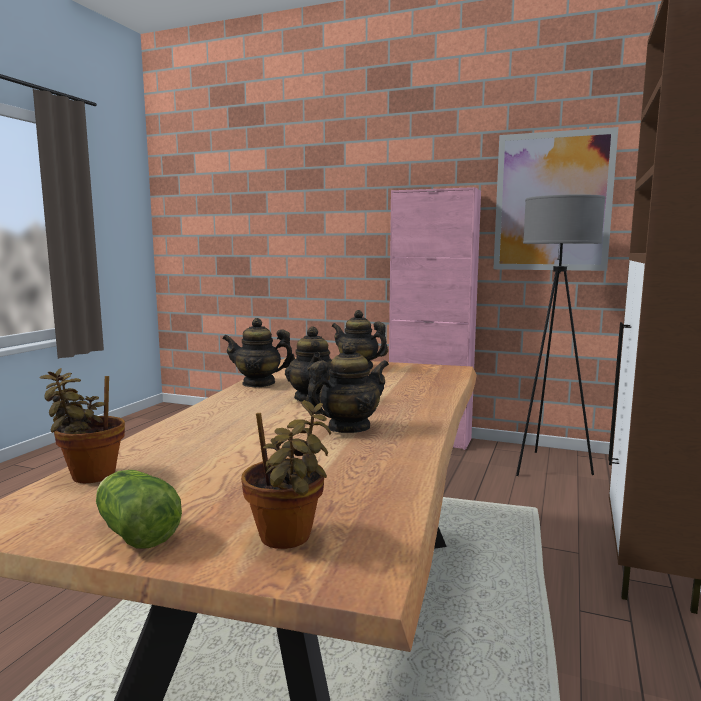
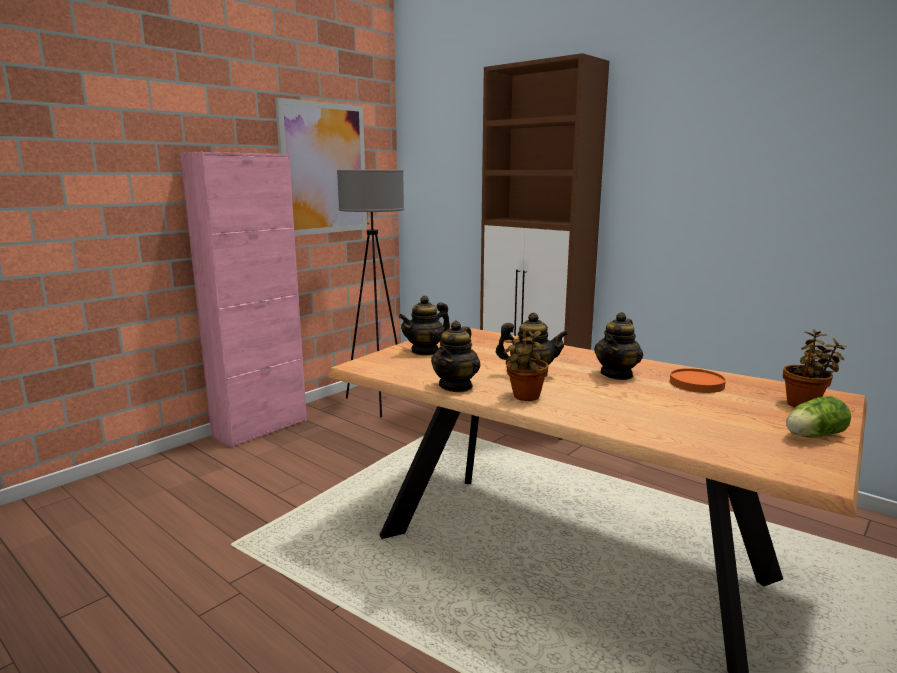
camera: 70 degrees left, 5 degrees up
potted plant [40,368,125,483] -> potted plant moved to [503,331,549,401]
teapot [306,342,389,433] -> teapot turned 135 degrees counterclockwise [594,312,643,380]
none -> orange plate [670,368,726,393]

